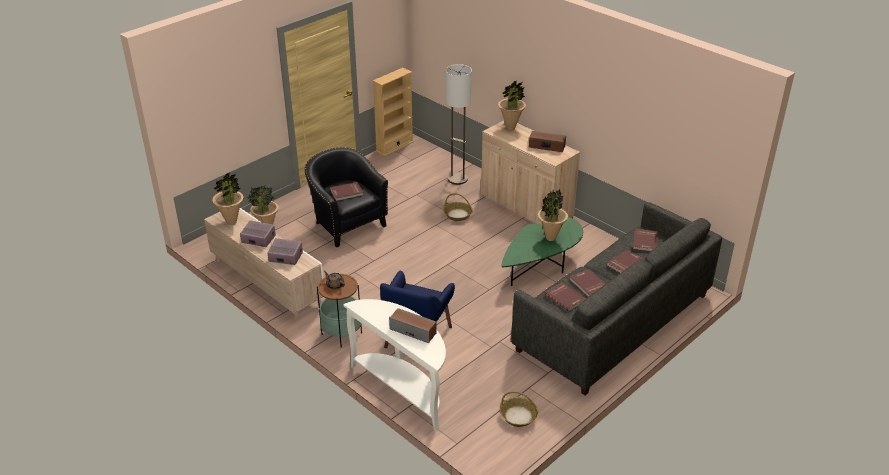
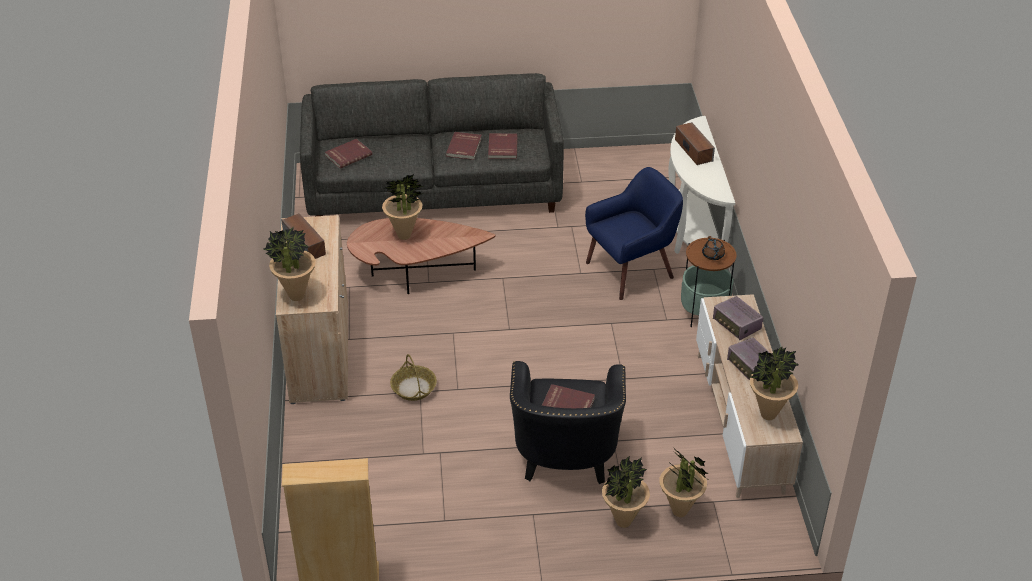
camera: 140 degrees left, 5 degrees up
floor lamp [446,64,472,185] -> none
basket [500,391,538,427] -> none
green coffee table [502,217,583,286] -> brown coffee table [347,218,495,294]
red book [607,250,644,273] -> none
none -> potted plant [602,456,650,528]

